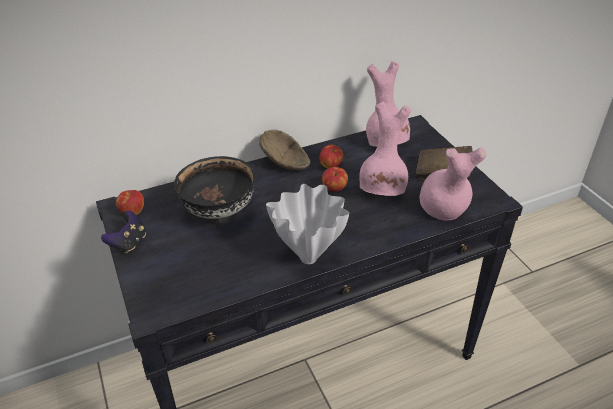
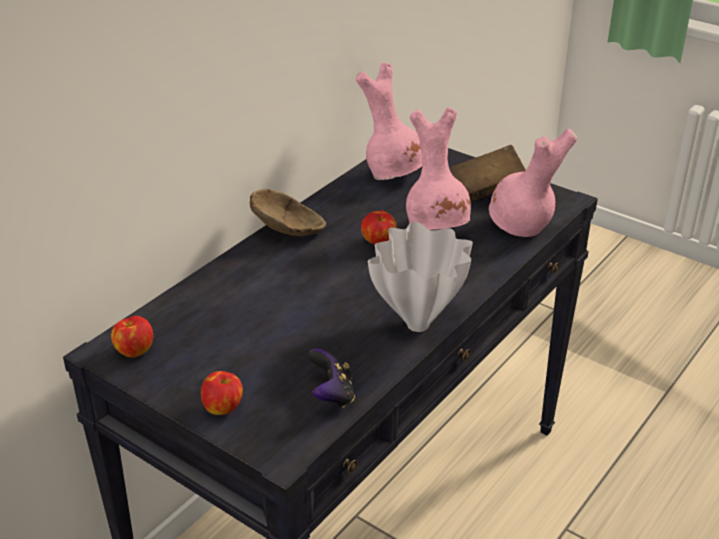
camera: 30 degrees left, 5 degrees down
game controller [101,211,146,254] -> game controller moved to [308,348,355,408]
black bowl [174,156,255,225] -> none
apple [319,144,343,168] -> apple moved to [201,371,243,415]

